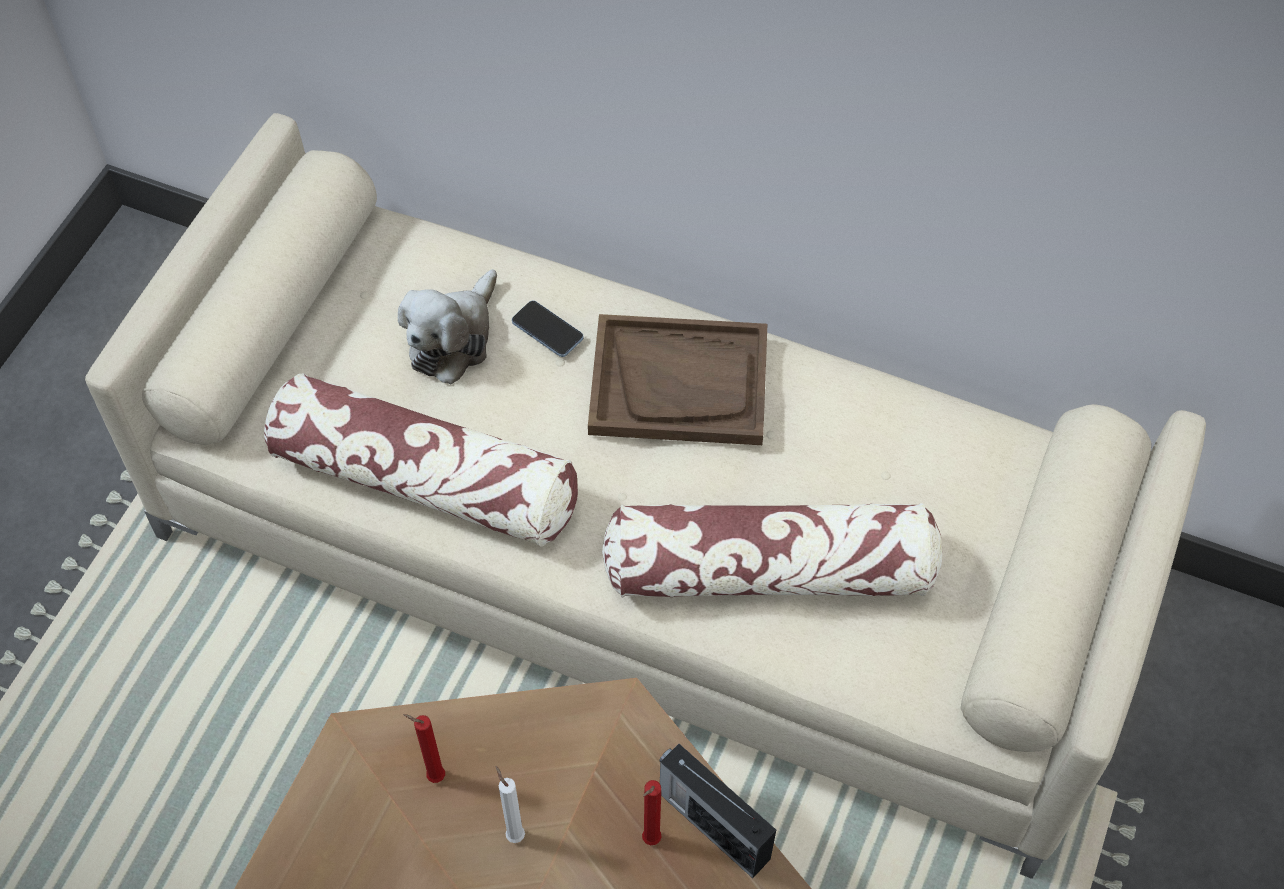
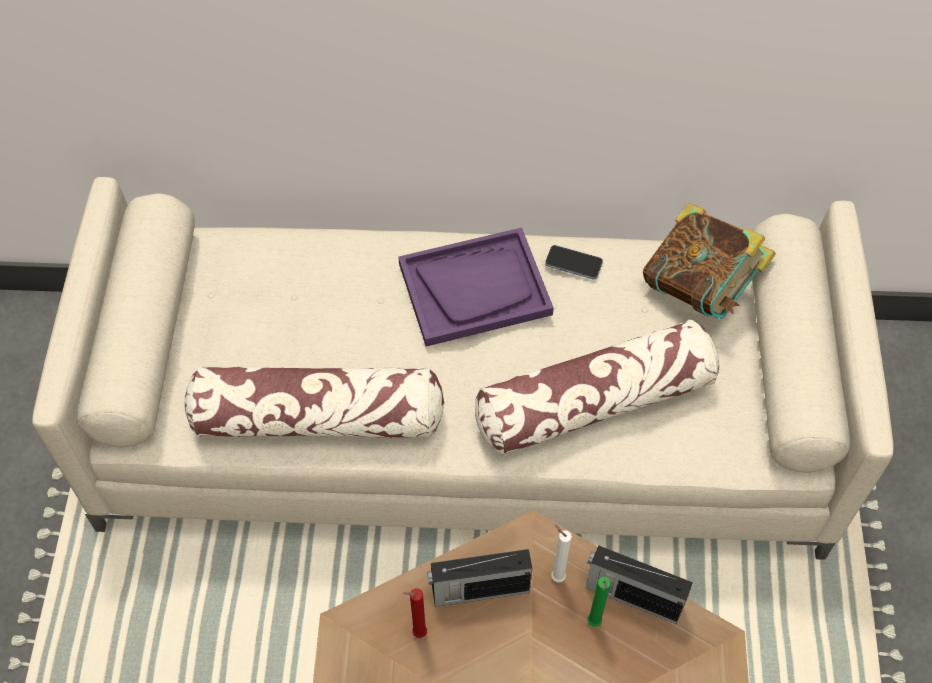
camera: 20 degrees left, 0 degrees up
plush toy [398,269,497,384] -> none
white candle [496,766,525,843] -> white candle moved to [551,524,572,582]
phone [512,300,583,357] -> phone moved to [545,245,603,280]
brown tray [588,314,767,445] -> purple tray [398,228,554,346]
red candle [642,780,662,845] -> green candle [588,577,611,627]
none -> radio [427,549,533,607]
none -> book [643,202,776,319]

